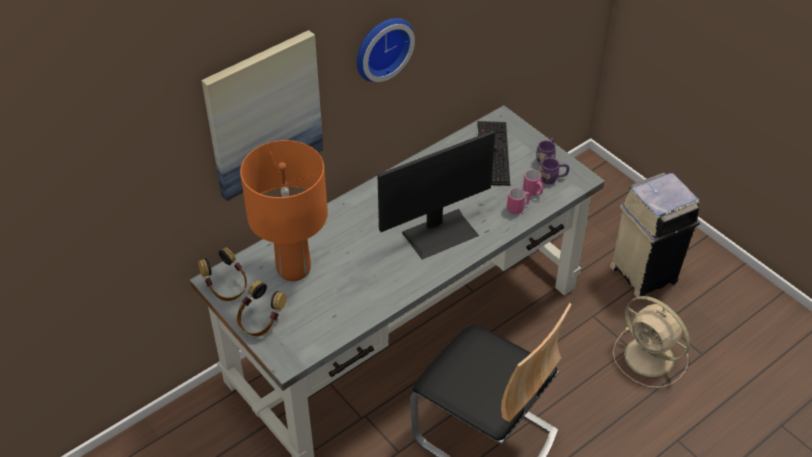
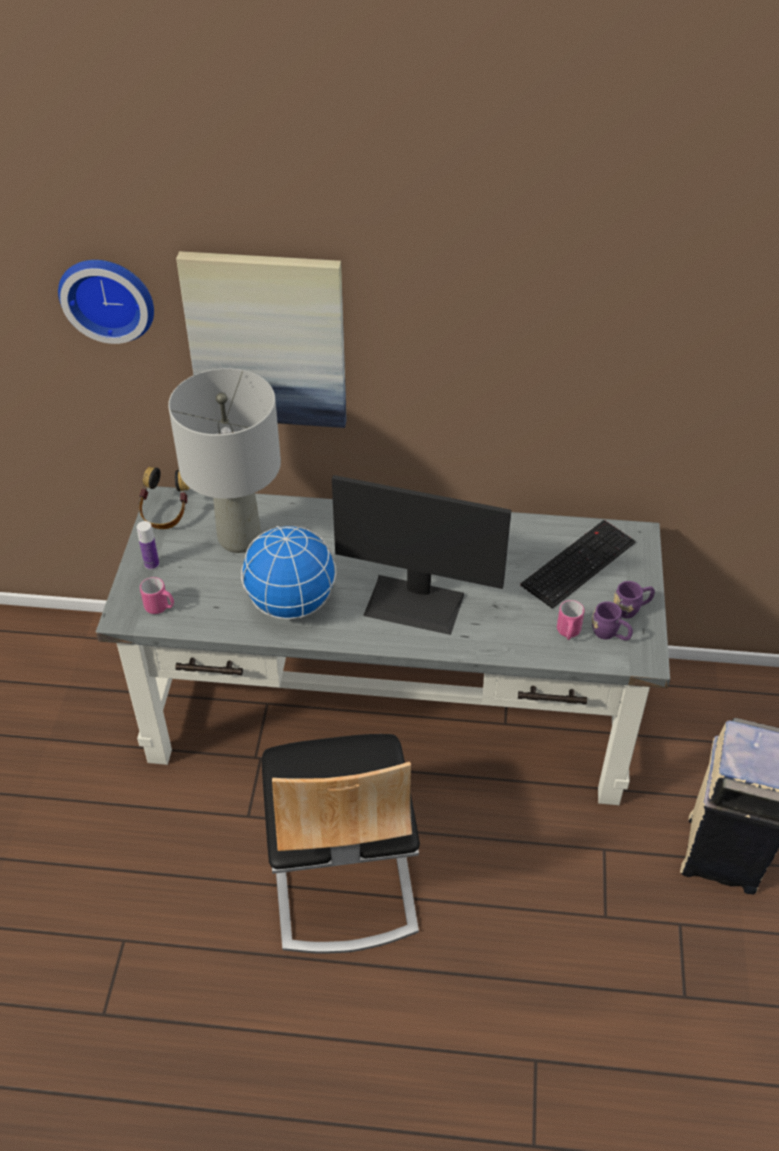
camera: 45 degrees right, 0 degrees up
headphones [237,280,286,336] -> bottle [137,521,159,570]
orange table lamp [240,140,328,281] -> grey table lamp [168,368,281,553]
wall clock [357,18,415,82] -> wall clock moved to [58,260,154,344]
pink mug [507,188,530,214] -> pink mug moved to [140,577,174,614]
beige fan [613,296,690,388] -> none
none -> globe [241,526,336,619]

